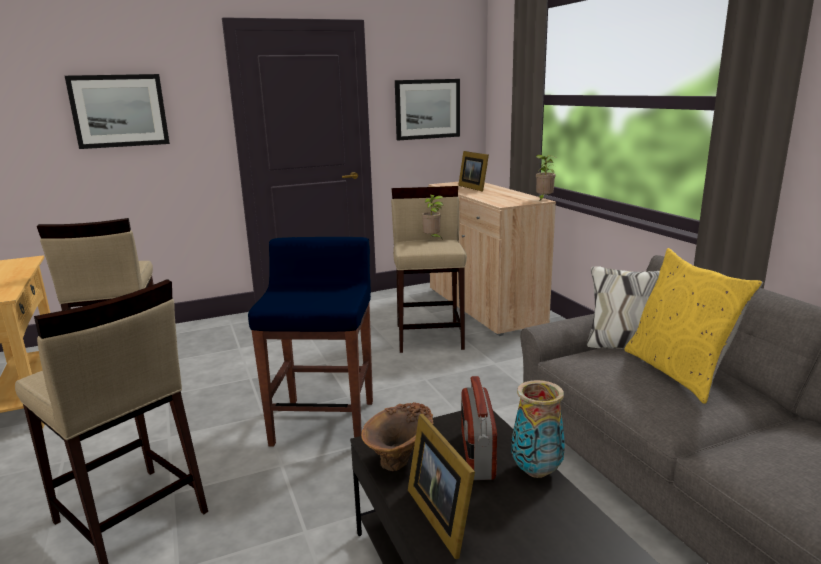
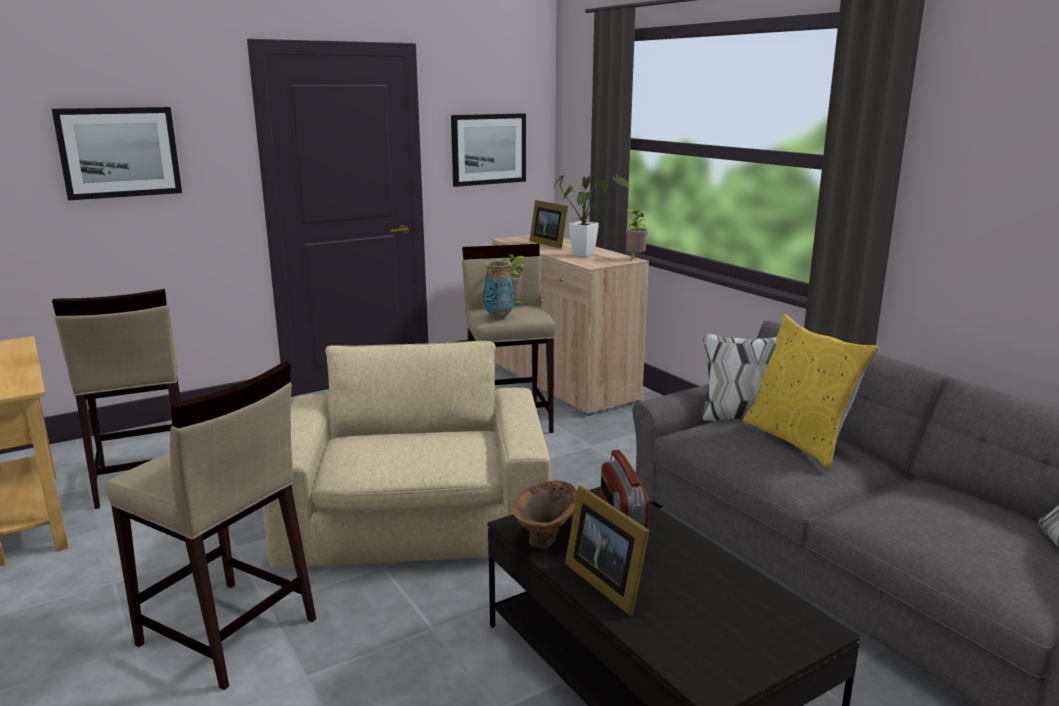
camera: 10 degrees left, 0 degrees up
blue stool [248,237,373,447] -> beige armchair [263,341,550,569]
vase [511,380,565,478] -> vase moved to [483,260,514,318]
none -> potted plant [554,174,630,257]

